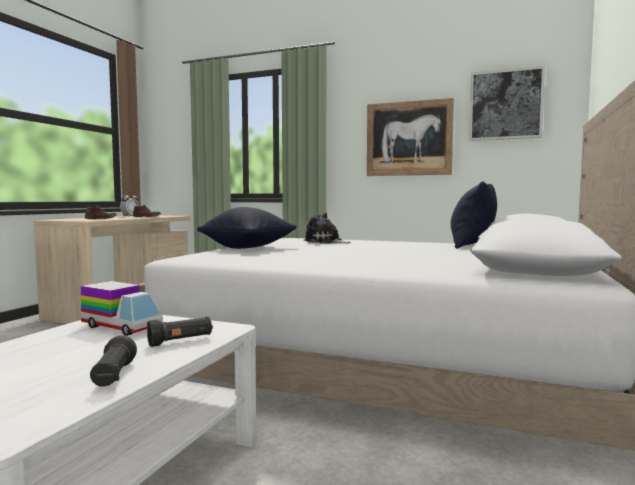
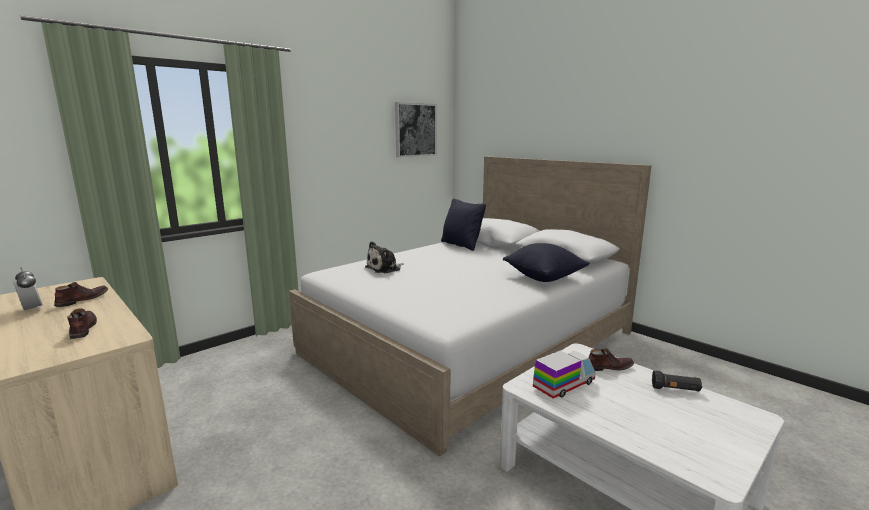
camera: 65 degrees left, 10 degrees up
black flashlight [147,316,213,347] -> brown shoe [589,348,634,371]
black pillow [197,207,297,249] -> black pillow moved to [503,243,589,282]
picture [367,98,454,176] -> none

